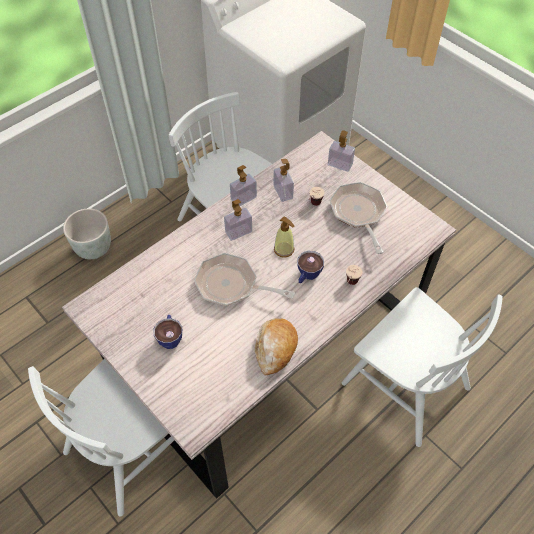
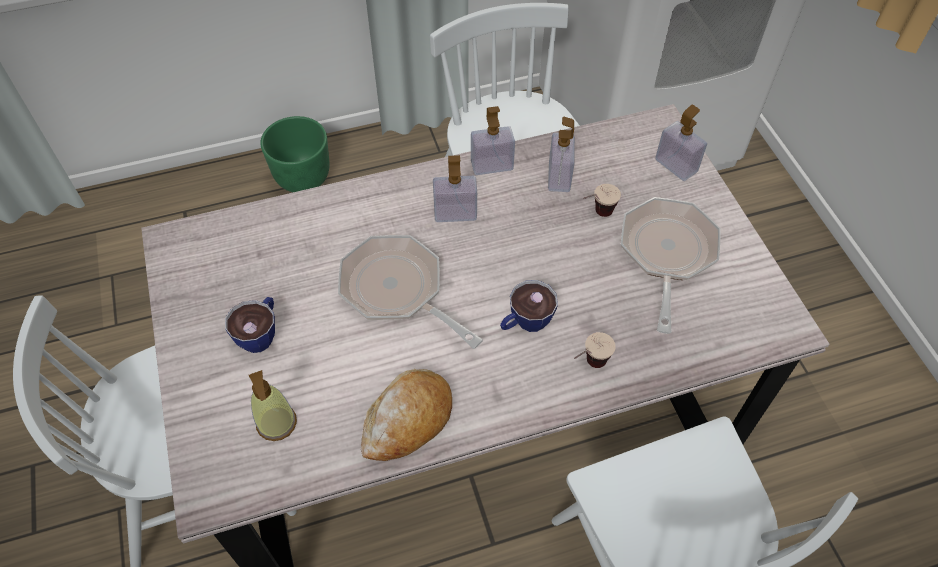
camera: 25 degrees right, 0 degrees up
grey planter [63,209,111,259] -> green planter [260,116,330,192]
soap dispenser [274,216,295,258] -> soap dispenser moved to [249,370,297,441]

